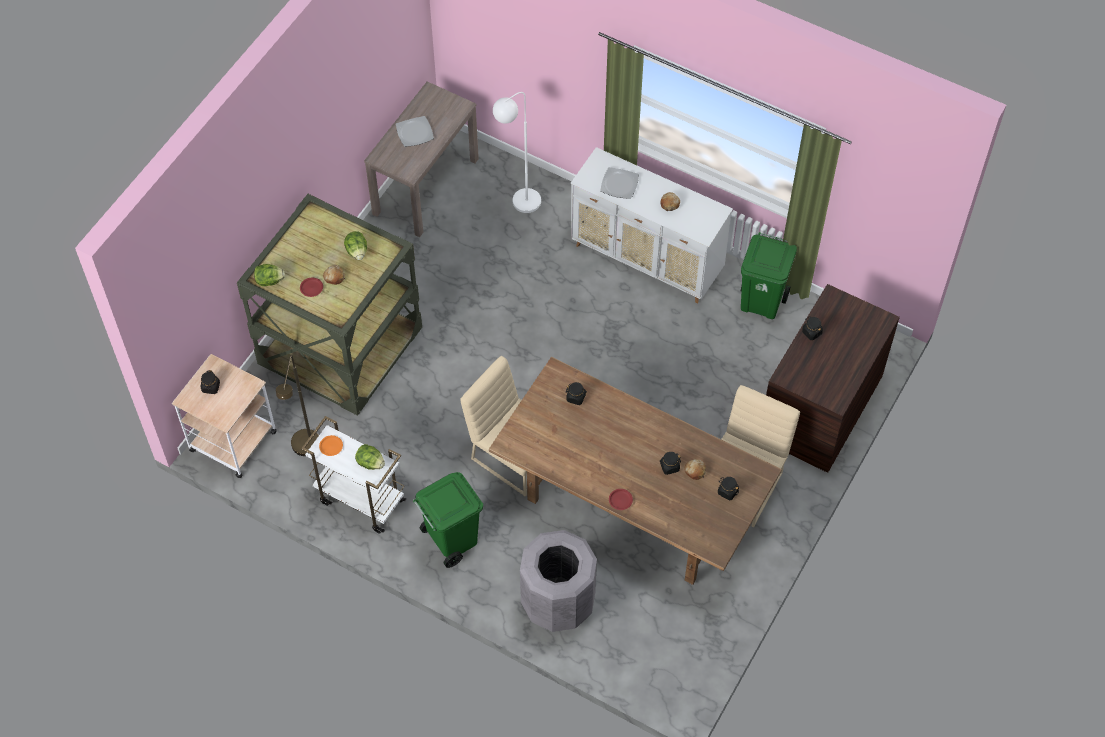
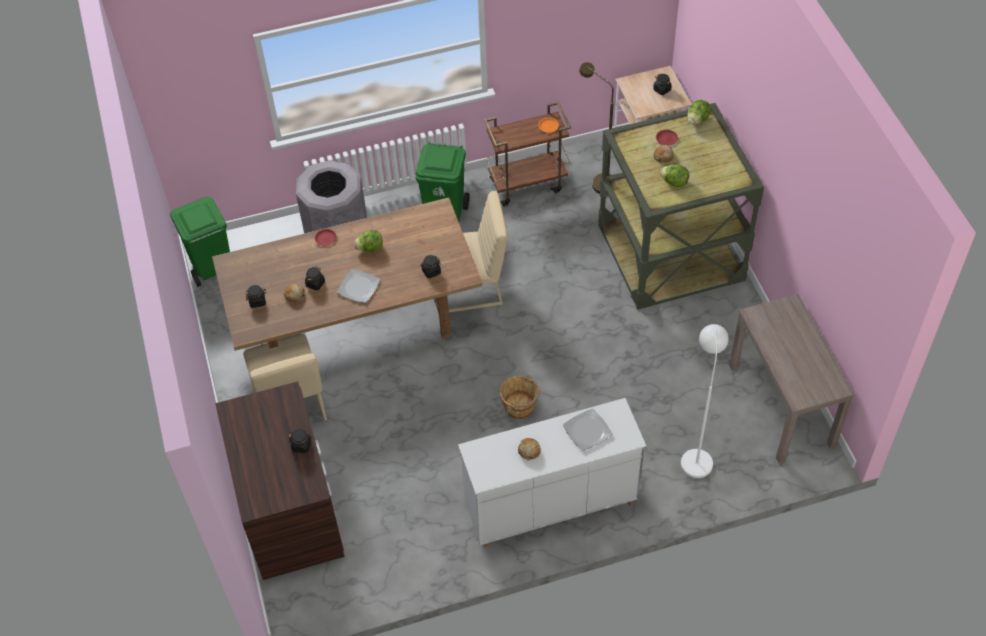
camera: 135 degrees right, 5 degrees down
white cart [301,416,407,534] -> brown cart [484,102,571,207]
lettuce [355,444,385,470] -> lettuce moved to [354,230,383,252]
plate [396,116,434,147] -> plate moved to [337,269,380,303]
green trash can [741,232,797,319] -> green trash can moved to [170,197,230,287]
none -> brown bucket [500,375,540,419]

